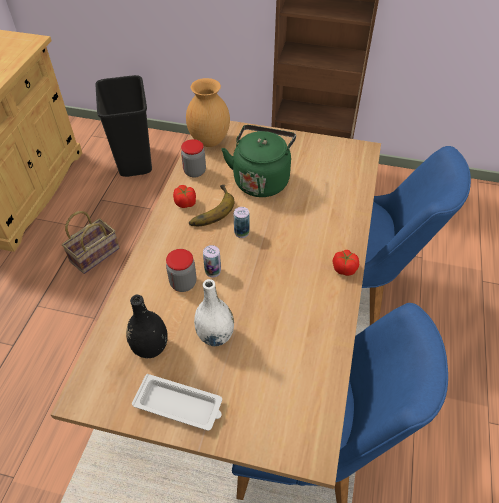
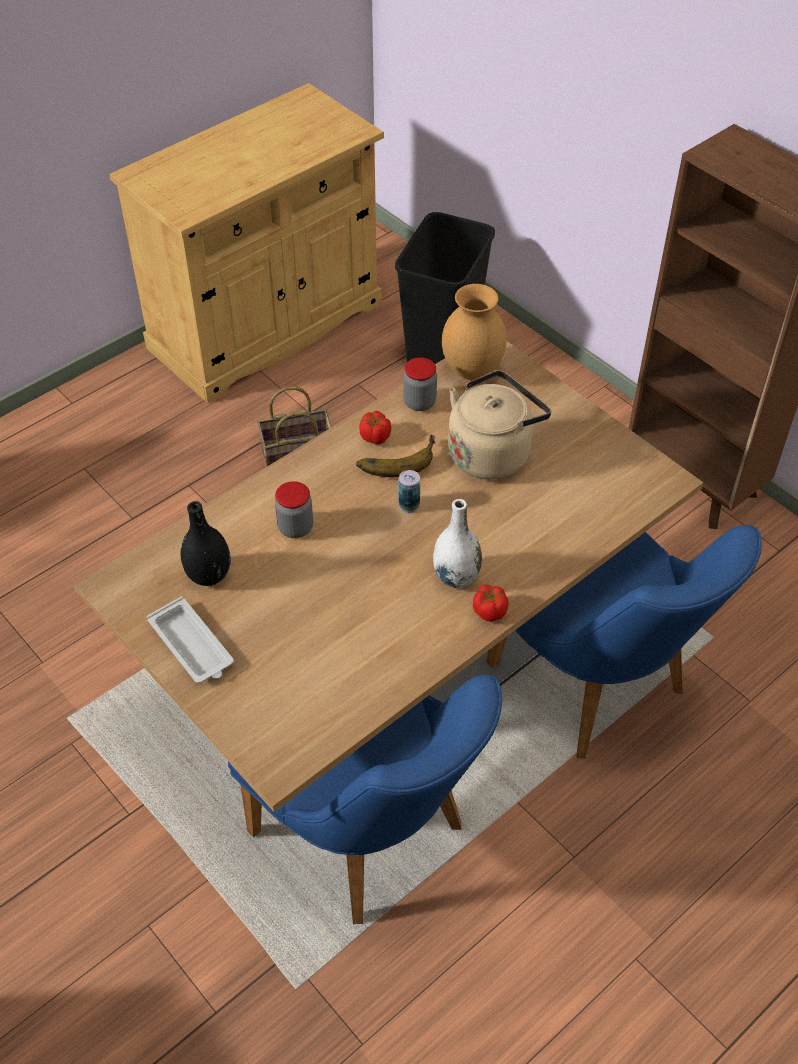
camera: 35 degrees right, 0 degrees up
white vase [194,279,234,346] -> white vase moved to [433,499,482,588]
can [203,245,221,277] -> none
green kettle [221,125,296,197] -> beige kettle [448,370,551,480]

